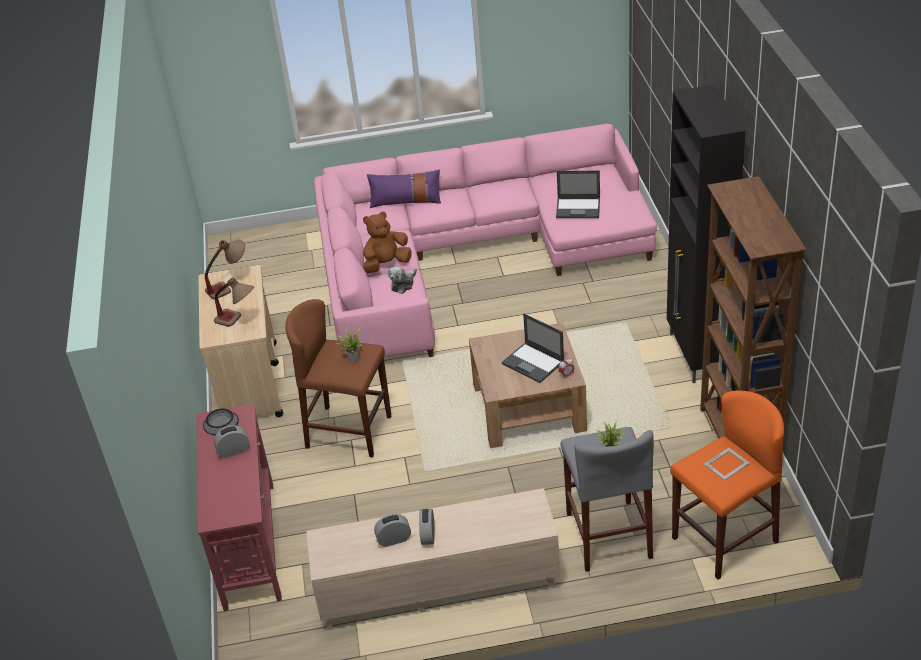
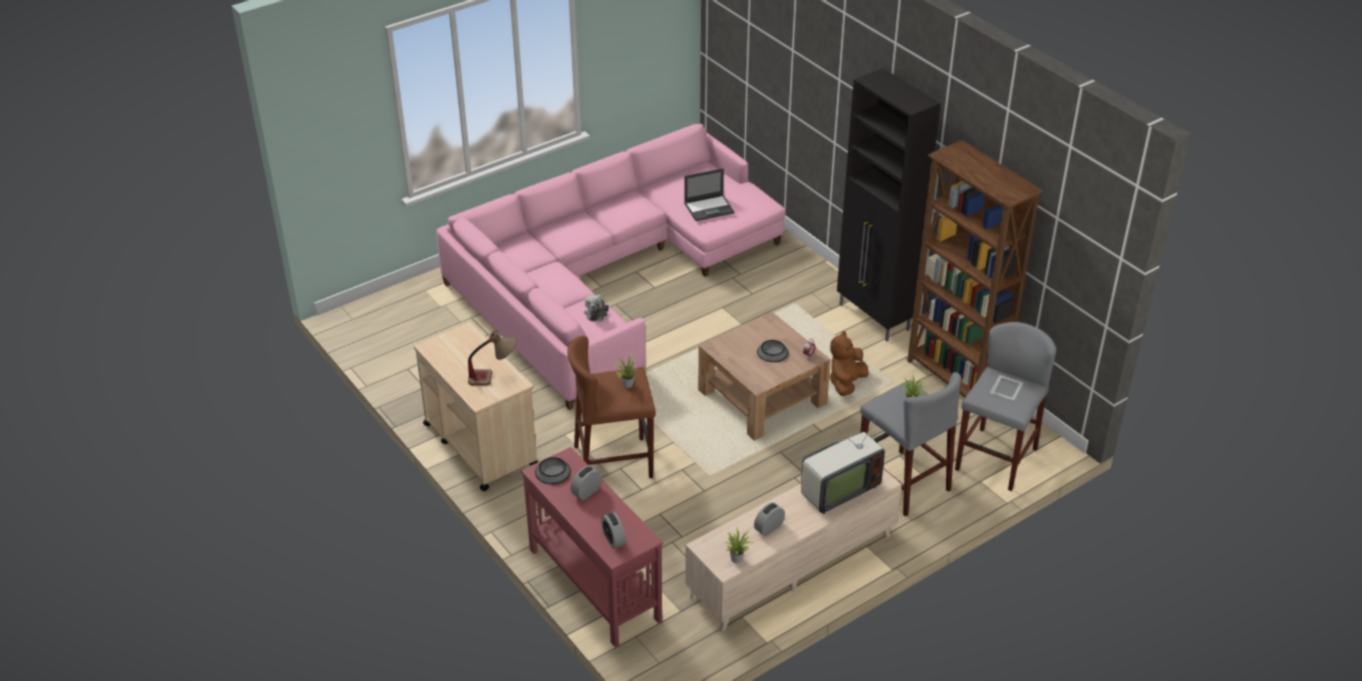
camera: 30 degrees left, 0 degrees up
table lamp [205,240,245,300] -> none
brown plush toy [363,212,412,273] -> brown plush toy moved to [830,331,869,396]
purple pillow [367,170,441,208] -> none
alarm clock [419,509,435,545] -> alarm clock moved to [601,512,626,549]
laptop [501,314,564,383] -> bowl [757,340,788,362]
orange stool [670,391,784,579] -> grey stool [955,322,1056,491]
none -> potted plant [724,527,753,563]
none -> television [801,409,885,514]

